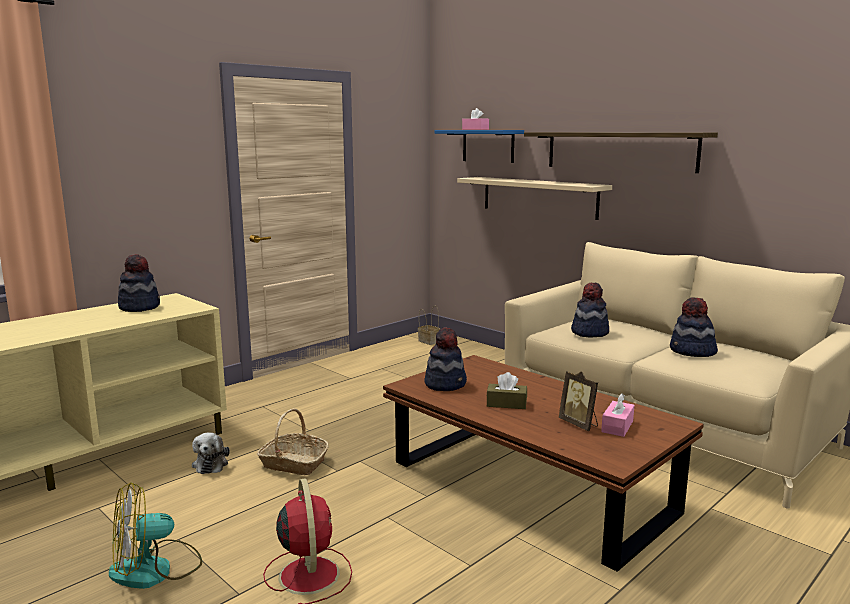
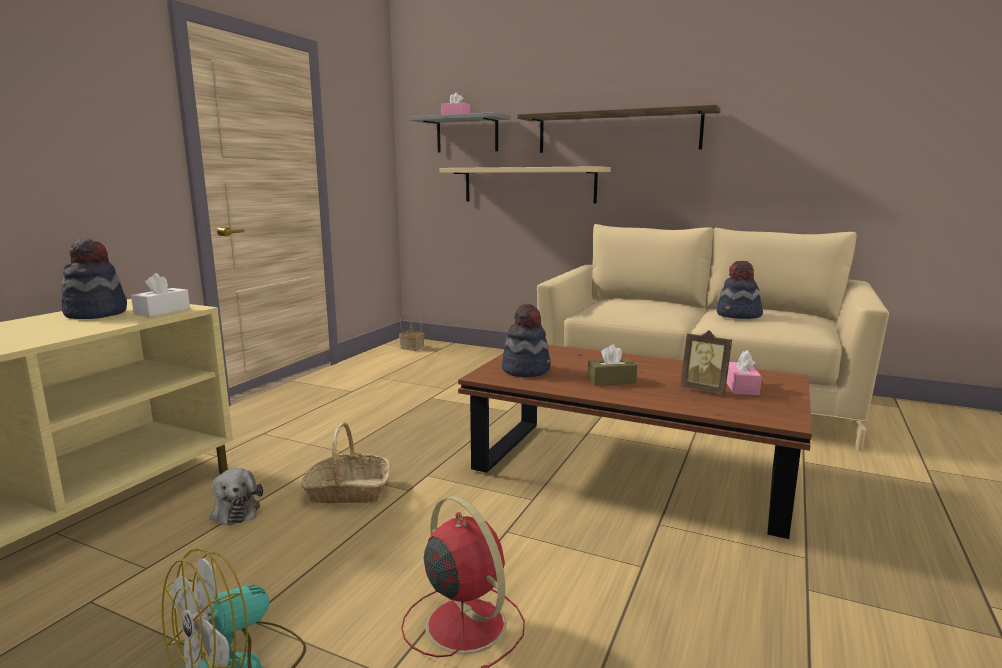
camera: 20 degrees left, 0 degrees up
blue shelf [435,130,524,163] -> grey shelf [409,112,510,153]
hat [571,283,609,337] -> none
none -> white tissue box [131,273,190,317]

